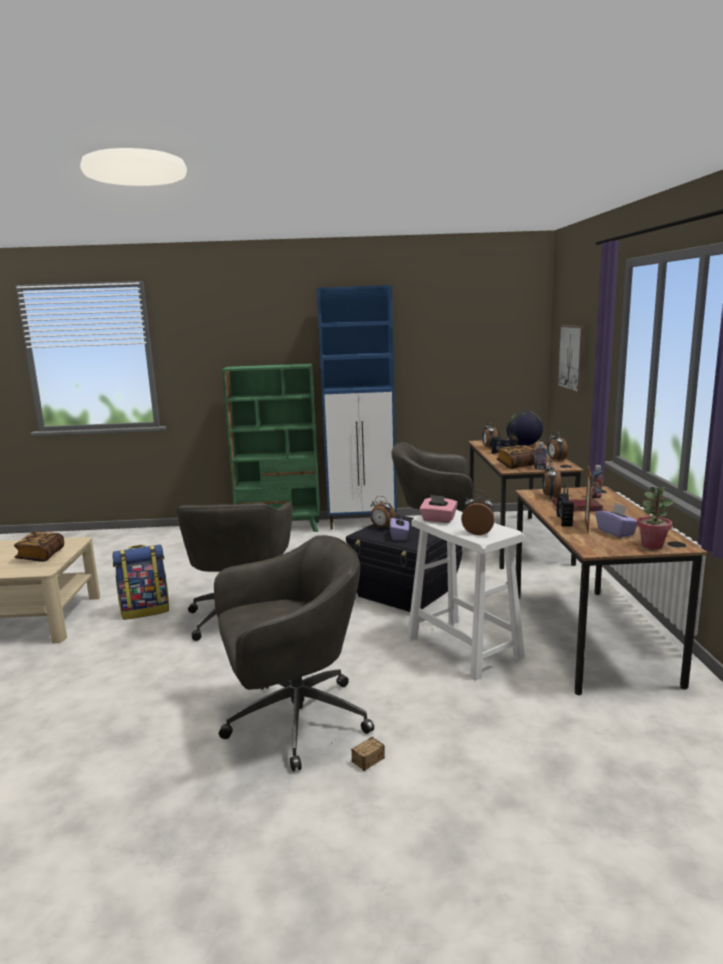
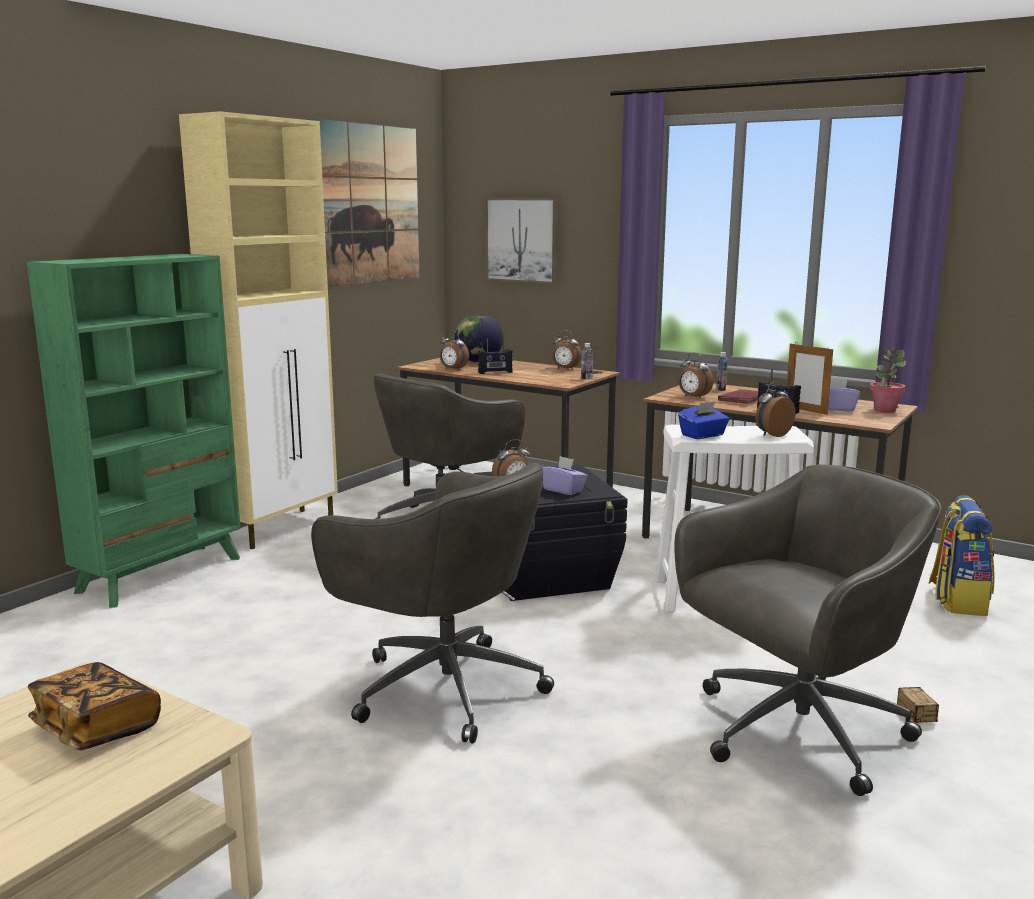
camera: 55 degrees left, 0 degrees up
backpack [112,545,169,620] -> backpack moved to [928,495,995,616]
grey office chair [214,535,374,771] -> grey office chair turned 45 degrees clockwise [674,464,942,796]
blue cabinet [317,285,397,530] -> beige cabinet [179,111,338,549]
pink tissue box [420,495,458,523] -> blue tissue box [678,401,729,439]
book [496,445,535,469] -> none
none -> picture [307,118,420,287]

